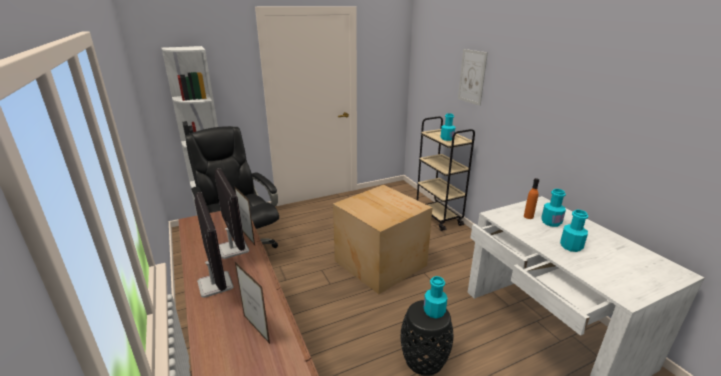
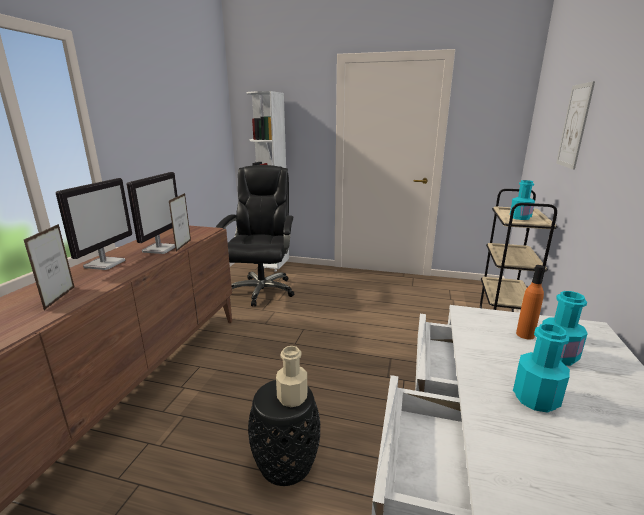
camera: 40 degrees right, 5 degrees down
cardboard box [333,185,433,294] -> none
turquoise bottle [424,276,448,319] -> beige bottle [276,346,307,407]

